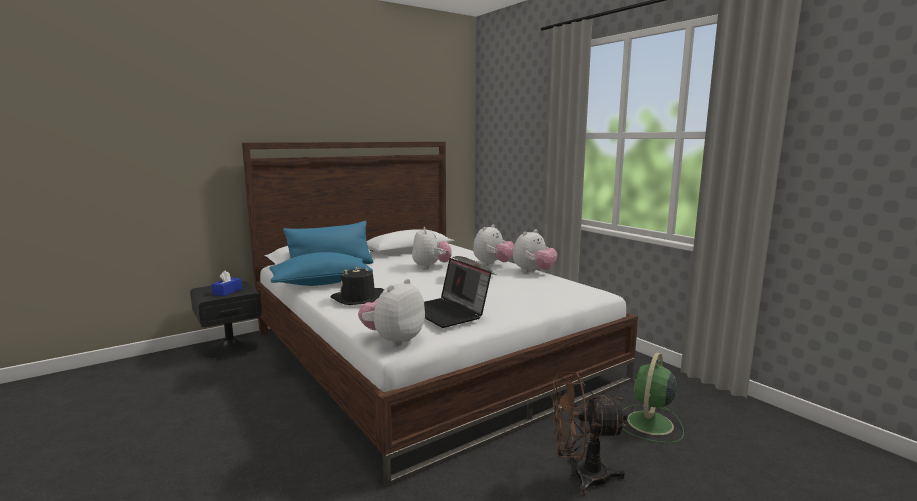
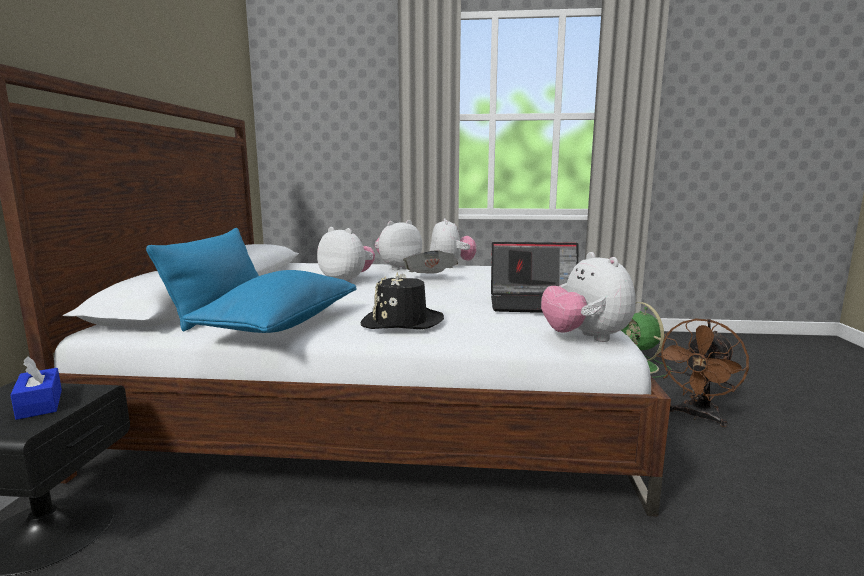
camera: 50 degrees left, 0 degrees up
plush toy [473,224,514,265] -> plush toy turned 105 degrees counterclockwise [375,220,422,270]

